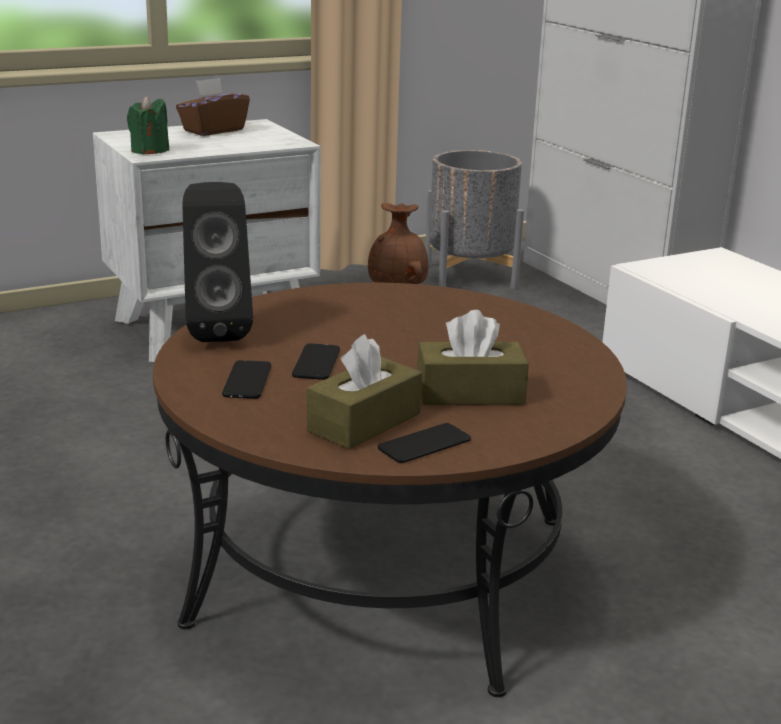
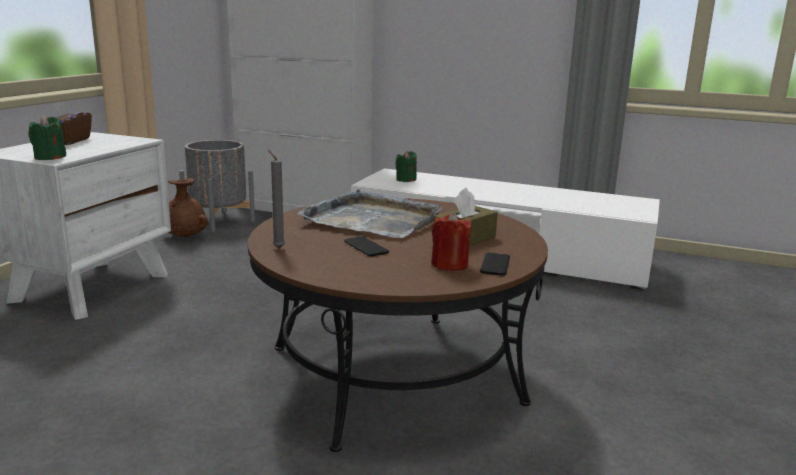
camera: 40 degrees left, 5 degrees down
black speaker [183,182,253,342] -> grey candle [268,149,285,248]
phone [222,360,271,399] -> none
brown tissue box [307,334,422,449] -> red candle [431,212,472,271]
none -> grey tray [298,189,443,238]
none -> green candle [395,150,417,182]

